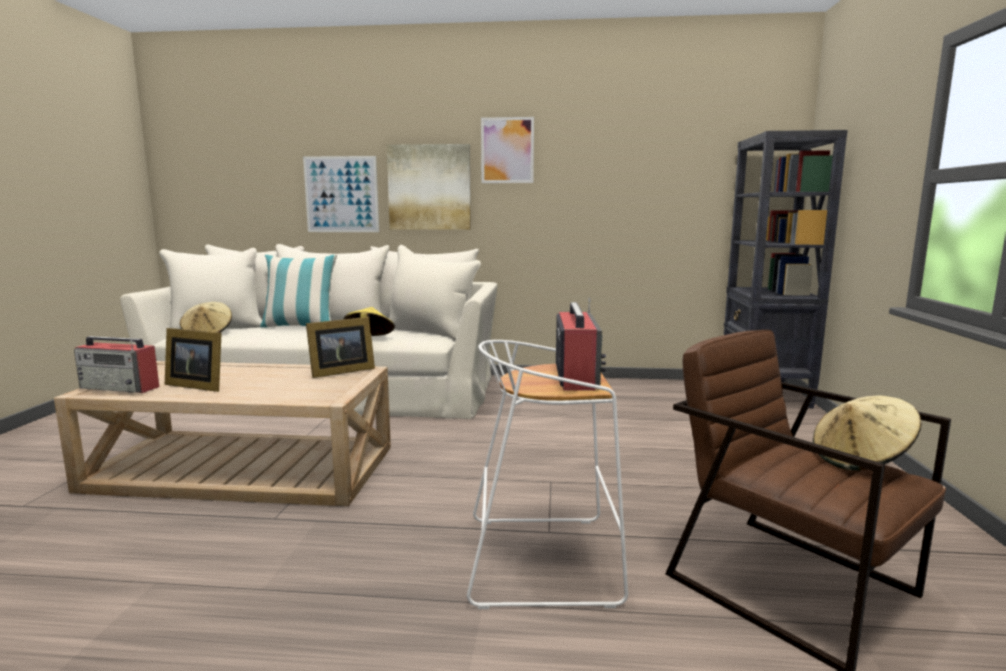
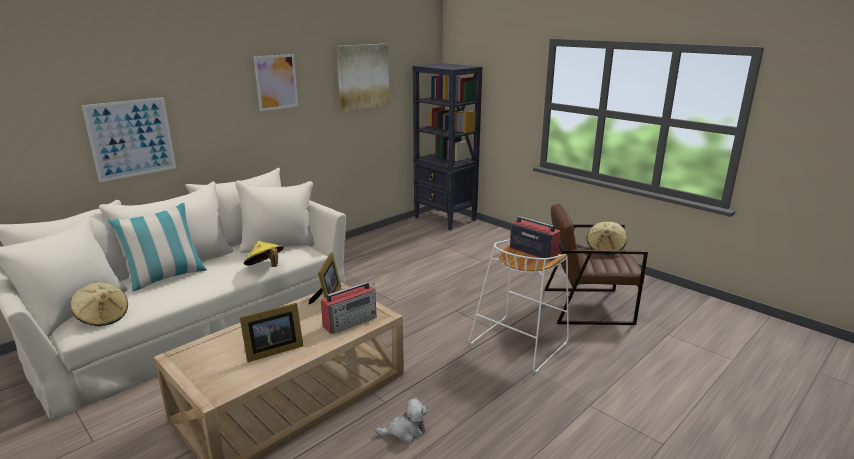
camera: 50 degrees left, 10 degrees up
radio [74,336,159,393] -> radio moved to [321,282,376,334]
picture [387,144,471,230] -> picture moved to [336,43,390,112]
none -> plush toy [375,398,428,442]

